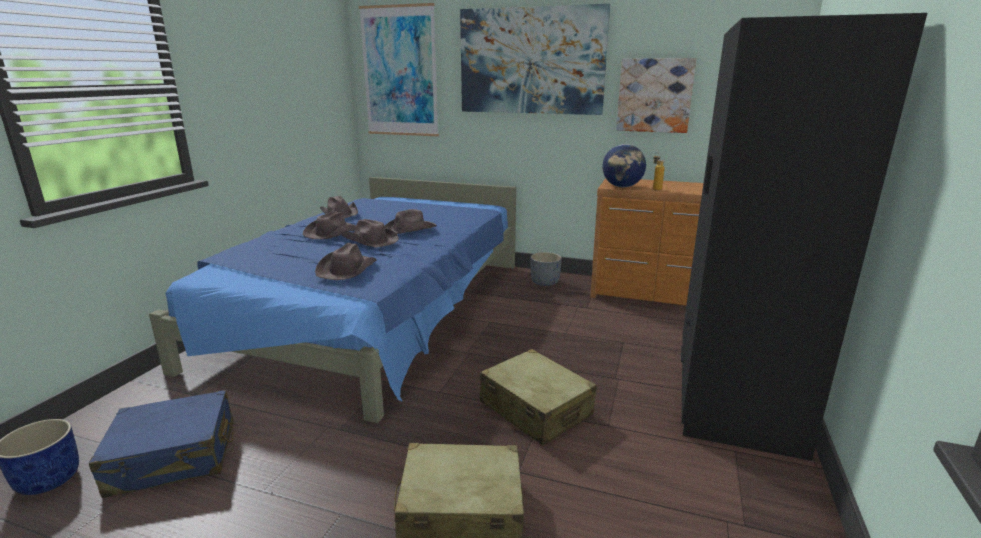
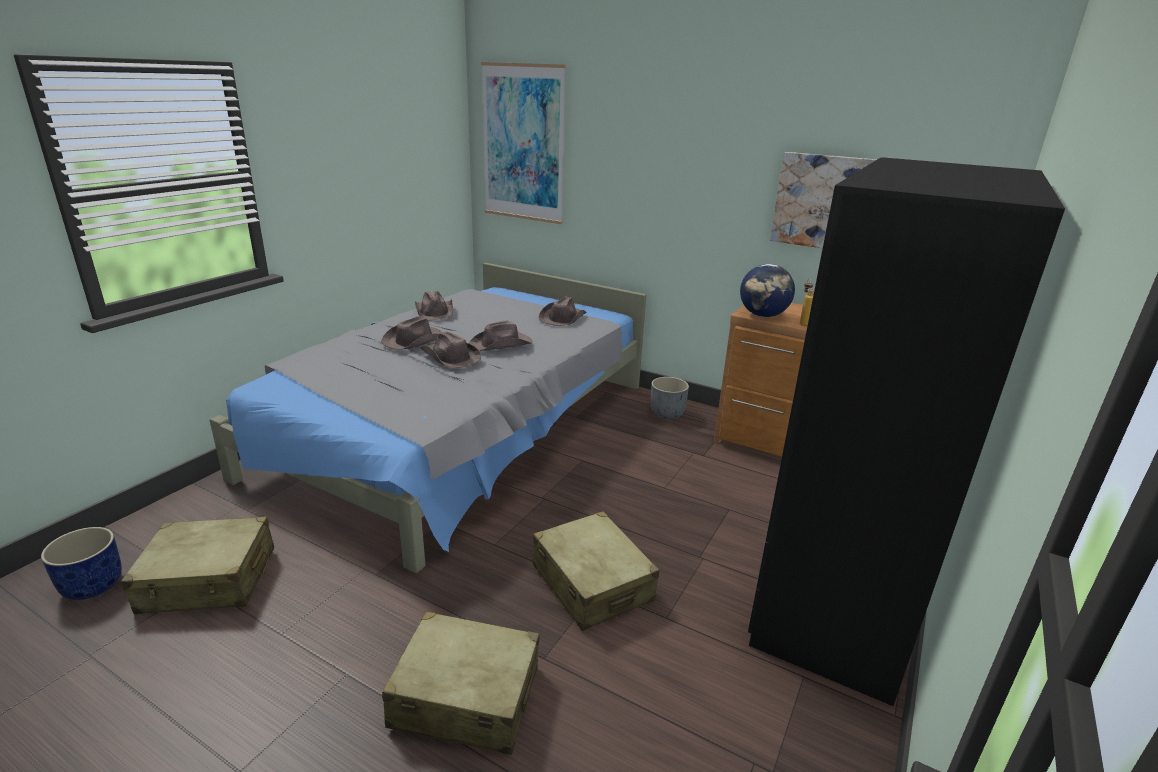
camera: 10 degrees right, 5 degrees up
blue suitcase [89,390,234,498] -> beige suitcase [121,517,274,614]
blue bed [149,177,516,423] -> grey bed [210,263,646,573]
brown hat [315,243,377,280] -> brown hat moved to [538,296,586,326]
picture [460,4,610,115] -> none

